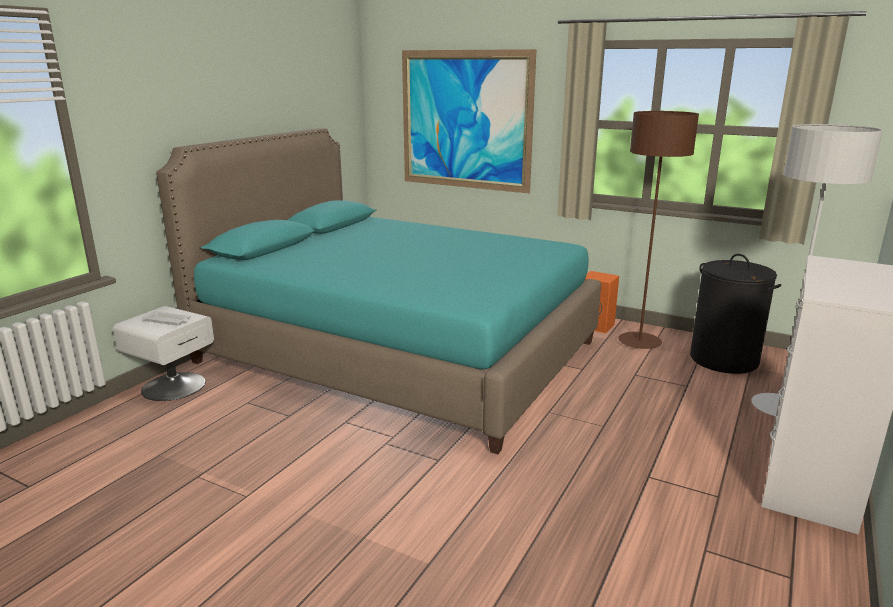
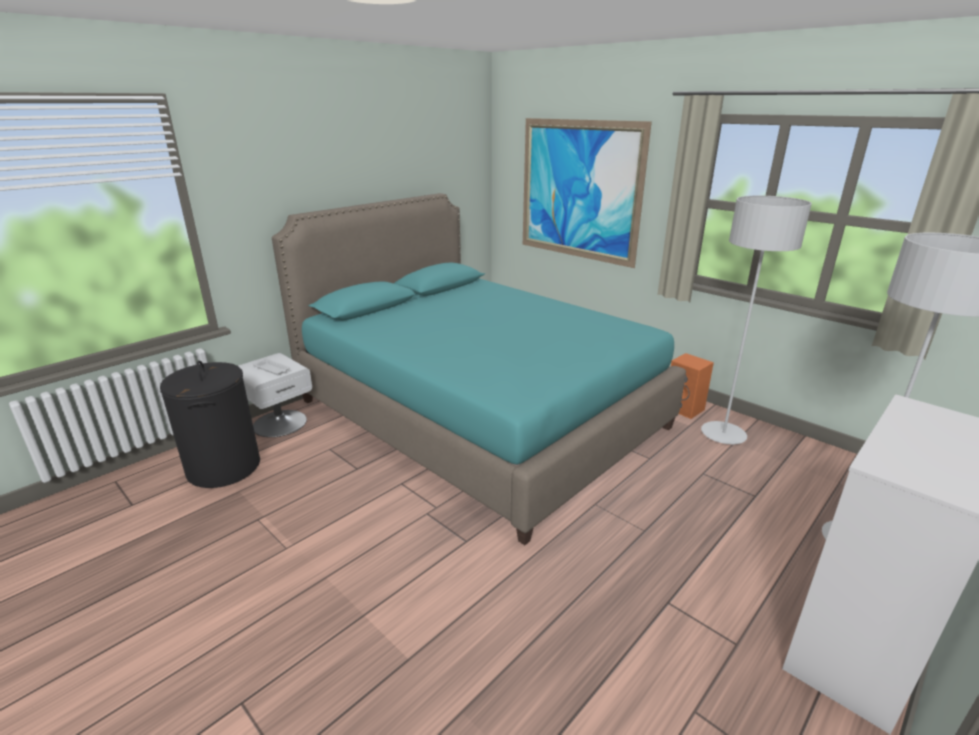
camera: 15 degrees right, 5 degrees up
brown floor lamp [618,111,699,349] -> grey floor lamp [701,196,812,444]
black laundry basket [690,254,781,374] -> black laundry basket moved to [160,360,260,488]

